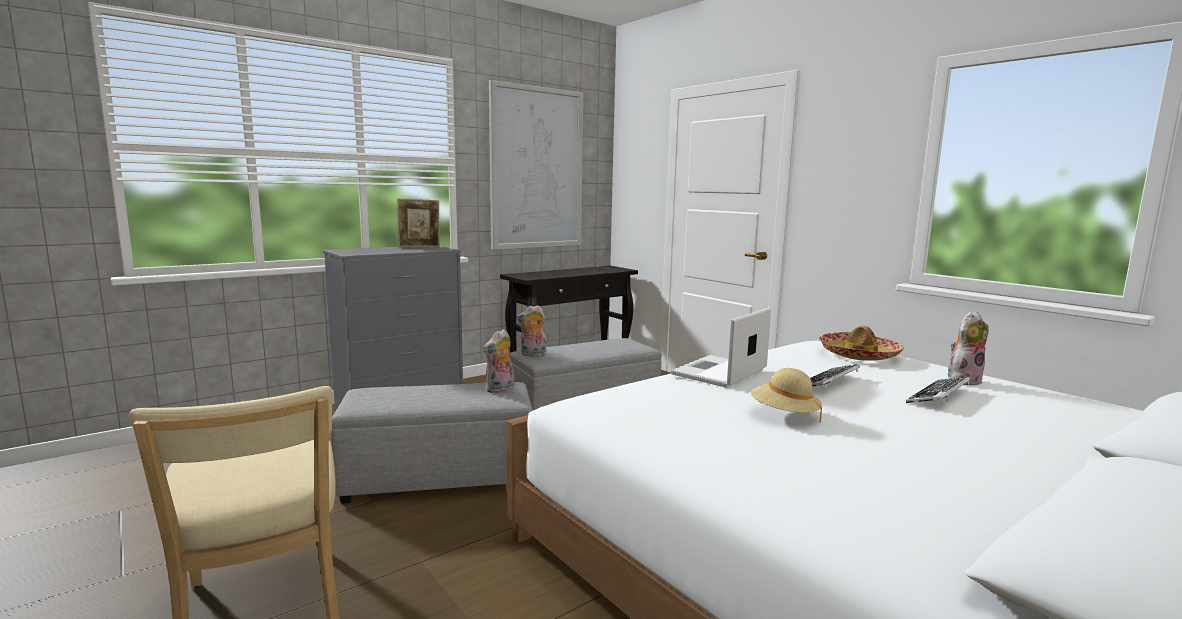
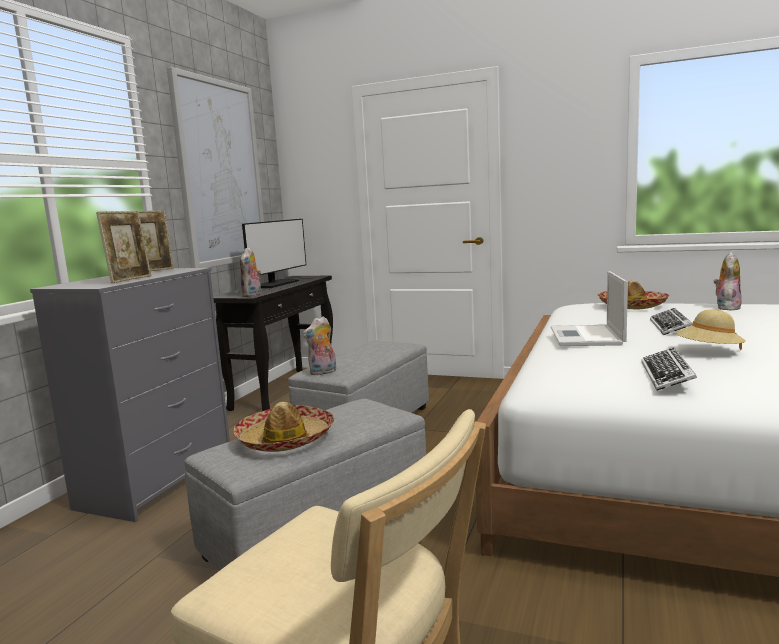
camera: 30 degrees left, 0 degrees up
plush toy [484,329,514,393] -> plush toy moved to [240,247,261,297]
keyboard [906,376,971,403] -> keyboard moved to [642,348,697,391]
none -> picture frame [96,211,151,283]
none -> hat [233,402,334,452]
none -> monitor [242,219,306,288]

